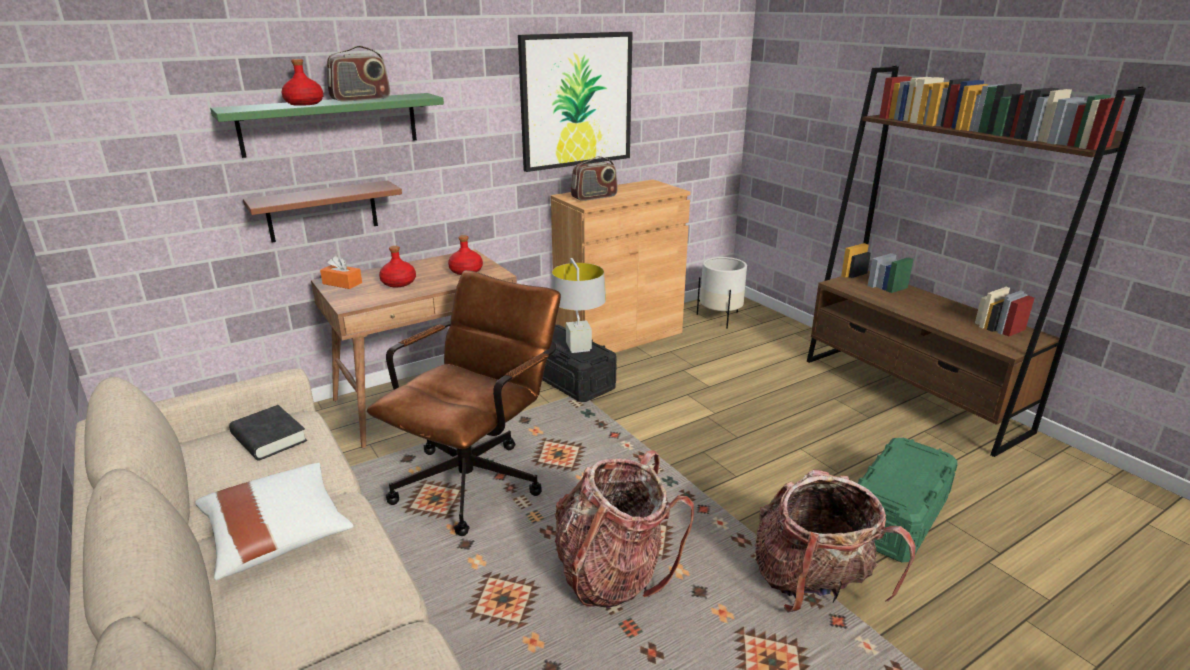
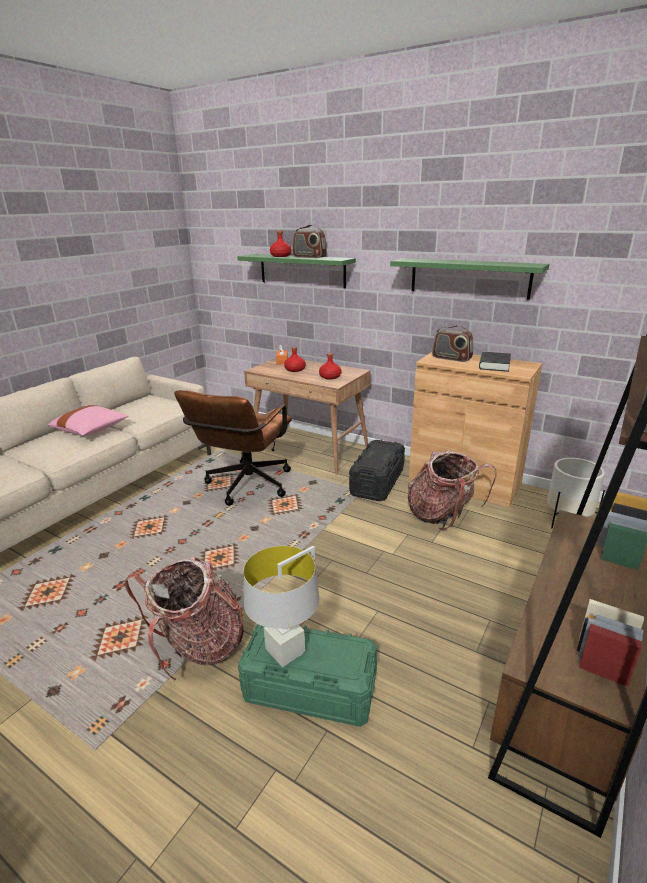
camera: 65 degrees right, 0 degrees up
white pillow [195,463,353,580] -> pink pillow [48,405,128,436]
black book [229,405,307,461] -> black book moved to [479,352,511,372]
brown shelf [243,180,402,243] -> none
brown office chair [367,270,561,536] -> brown office chair turned 105 degrees clockwise [174,390,292,506]
picture [518,32,633,172] -> green shelf [390,258,549,300]
grey table lamp [551,258,606,353] -> grey table lamp moved to [243,546,319,667]
backpack [555,450,694,608] -> backpack moved to [408,450,497,530]

